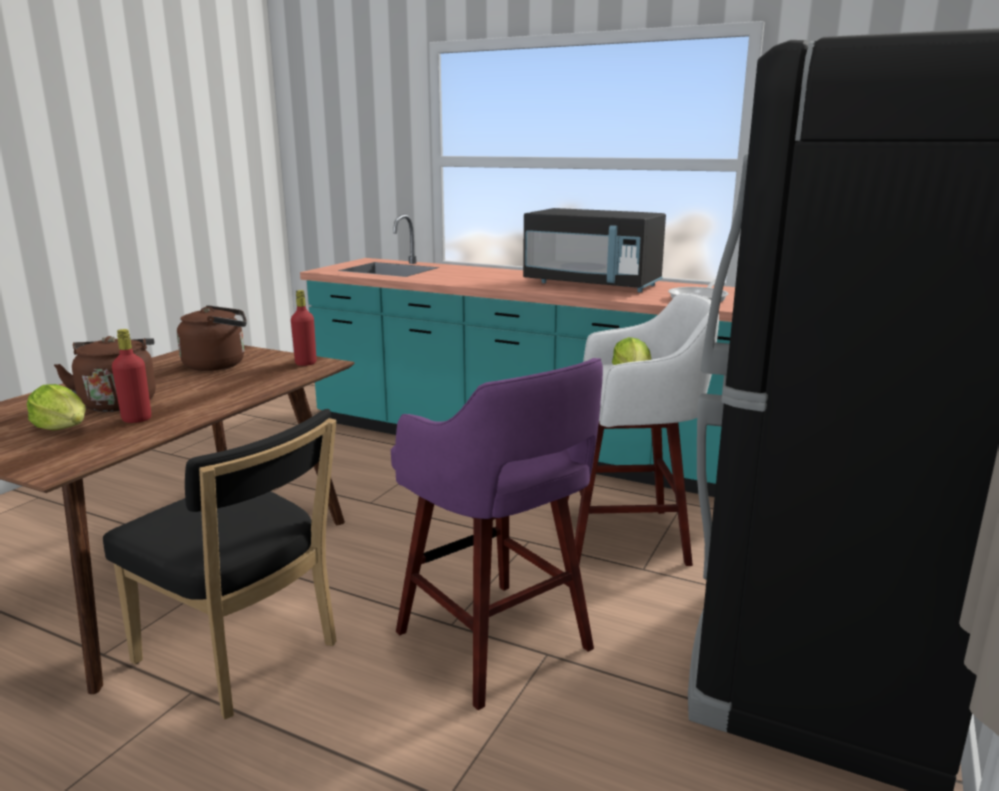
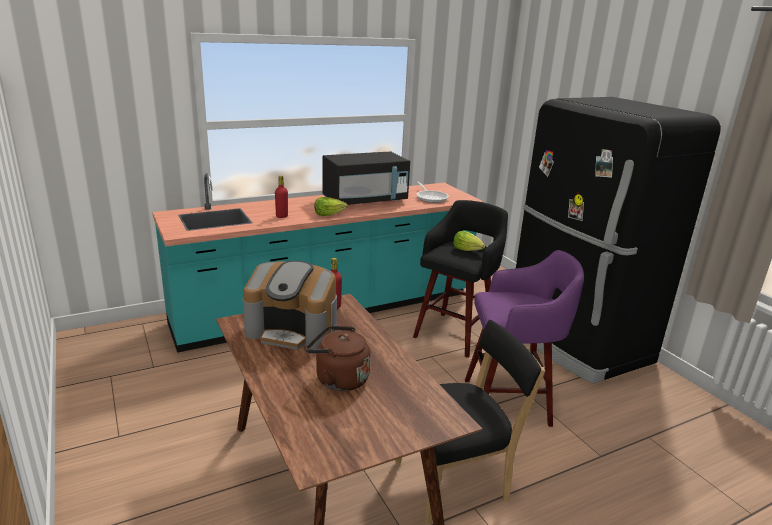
camera: 55 degrees left, 5 degrees up
lettuce [27,384,86,430] -> lettuce moved to [314,197,348,216]
red bottle [112,329,151,423] -> red bottle moved to [275,176,288,218]
brown kettle [177,305,247,371] -> coffee machine [243,261,337,350]
white stool [567,293,719,566] -> black stool [413,200,508,358]

